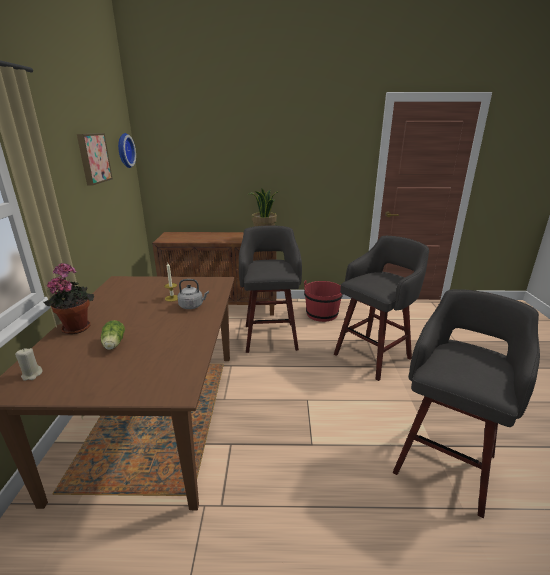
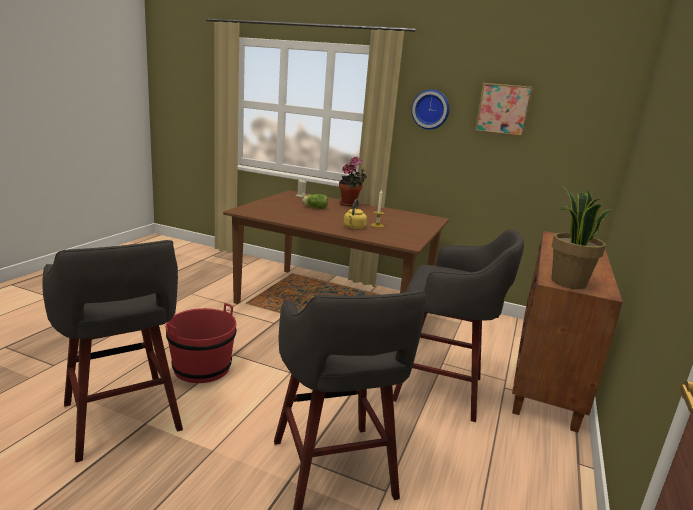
camera: 110 degrees right, 5 degrees down
wall clock [118,133,136,168] -> wall clock moved to [411,90,449,130]
grey kettle [177,279,209,309] -> yellow kettle [344,199,367,229]
red bucket [304,280,343,322] -> red bucket moved to [165,303,237,383]

